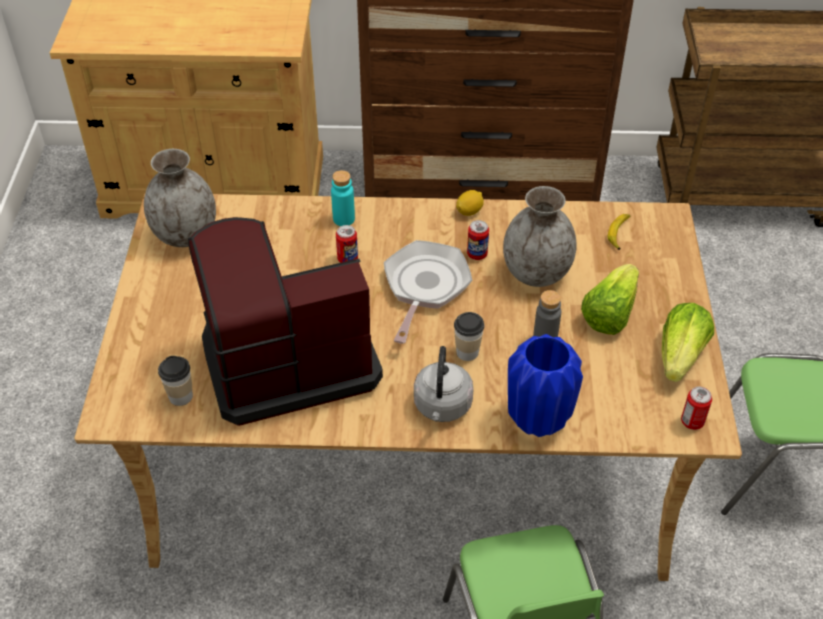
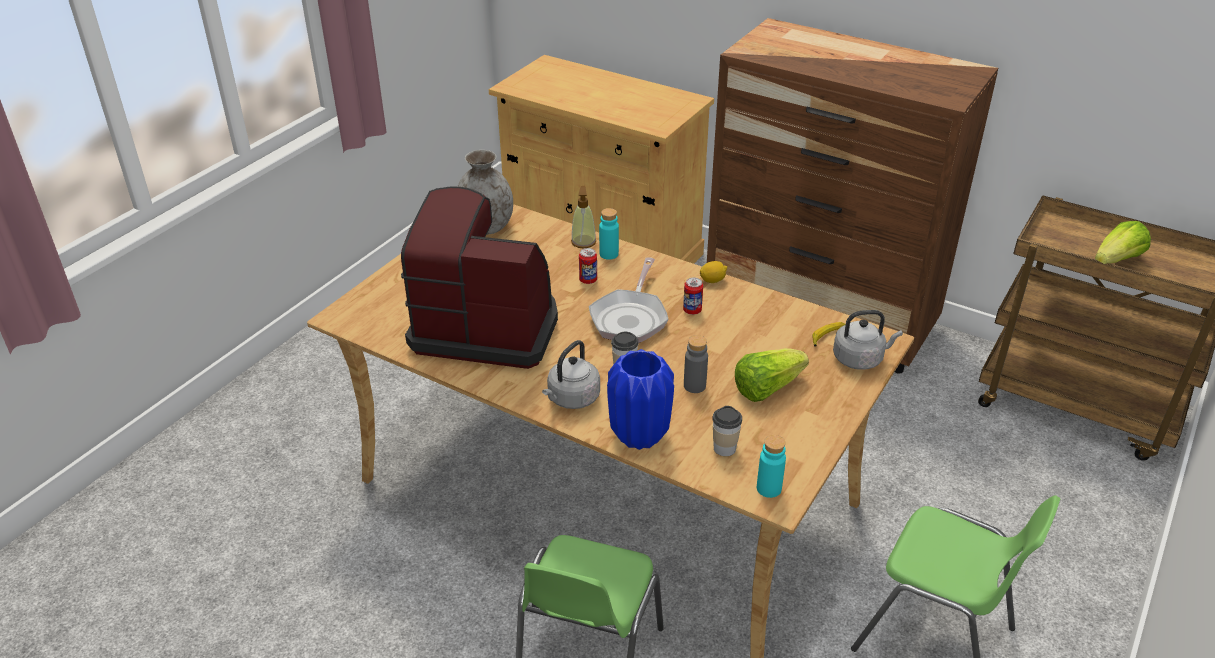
camera: 30 degrees right, 10 degrees down
cup [158,356,193,406] -> cup moved to [712,406,742,456]
frying pan [384,240,472,344] -> frying pan turned 150 degrees clockwise [589,257,669,343]
grey vase [503,186,577,287] -> none
lettuce [662,303,714,382] -> lettuce moved to [1095,221,1151,264]
can [681,387,712,430] -> turquoise bottle [757,435,786,498]
none -> soap dispenser [571,186,596,248]
none -> grey kettle [833,310,903,370]

